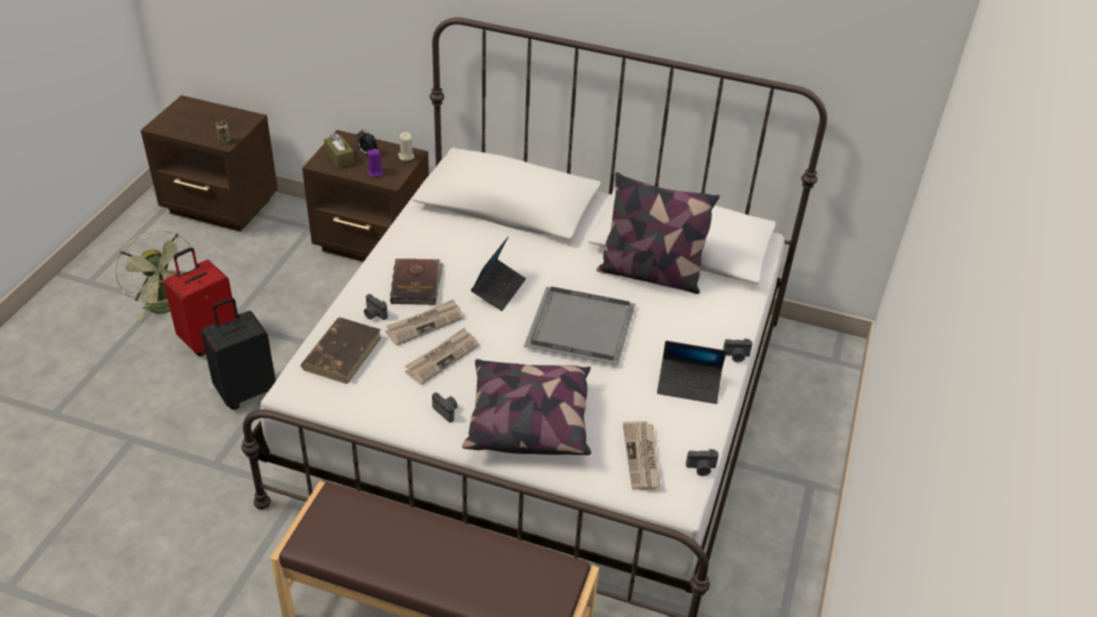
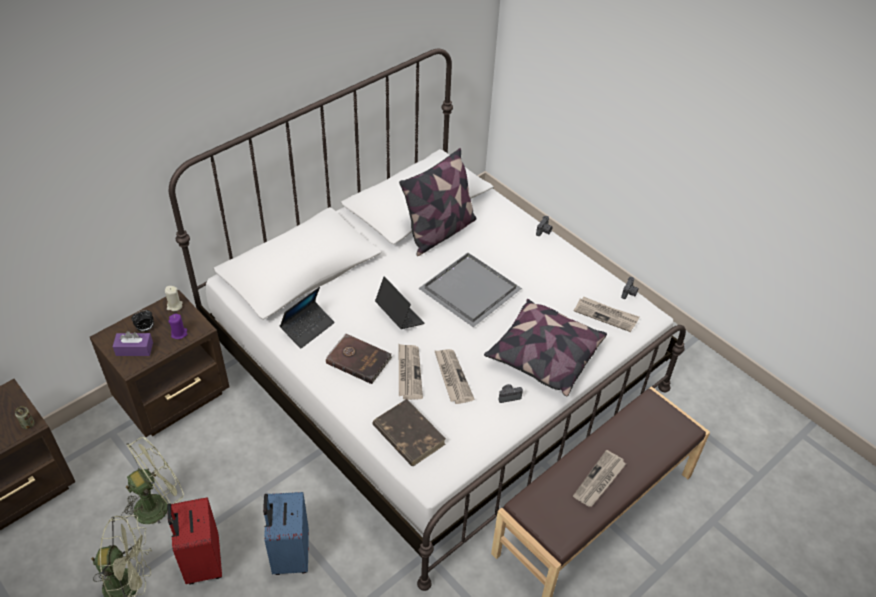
camera: 60 degrees left, 5 degrees up
black suitcase [201,298,276,410] -> blue suitcase [263,492,309,575]
brown tissue box [324,133,355,168] -> purple tissue box [113,331,153,356]
camera [364,294,388,320] -> none
laptop [657,341,727,404] -> laptop moved to [280,287,335,348]
none -> green fan [121,437,184,524]
none -> newspaper [573,450,626,507]

